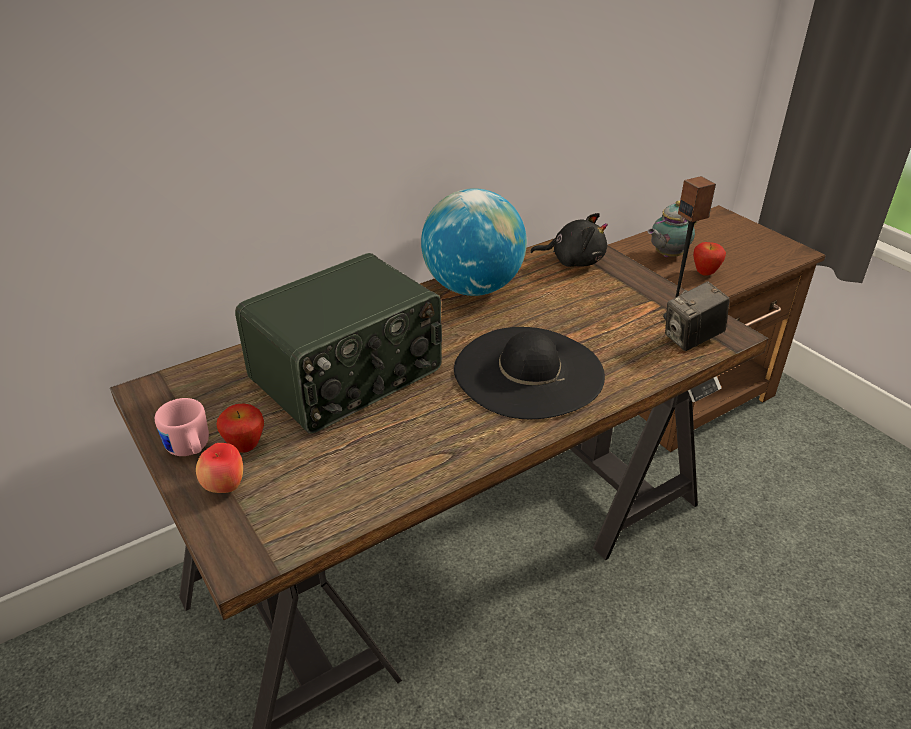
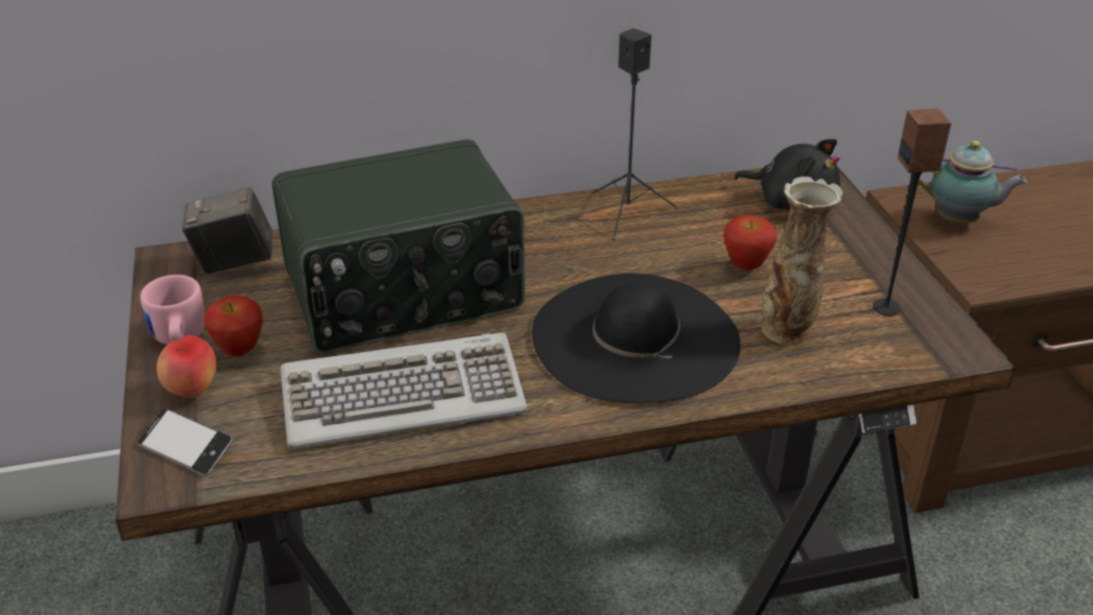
camera: 20 degrees right, 0 degrees up
globe [421,188,527,296] -> black speaker [592,28,678,240]
teapot [647,201,697,257] -> teapot turned 150 degrees counterclockwise [918,140,1027,223]
camera [665,281,730,351] -> camera moved to [182,187,273,274]
apple [693,242,726,276] -> apple moved to [724,215,777,270]
none -> phone [138,408,233,476]
none -> keyboard [280,333,528,449]
none -> vase [761,176,843,345]

